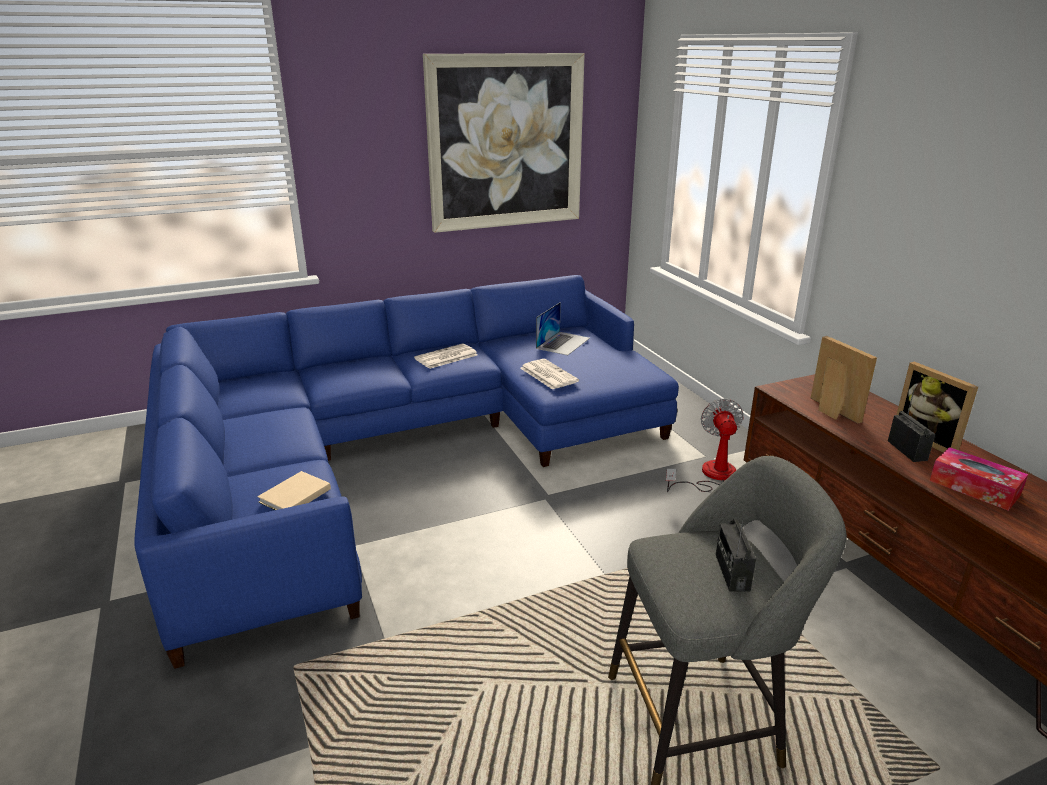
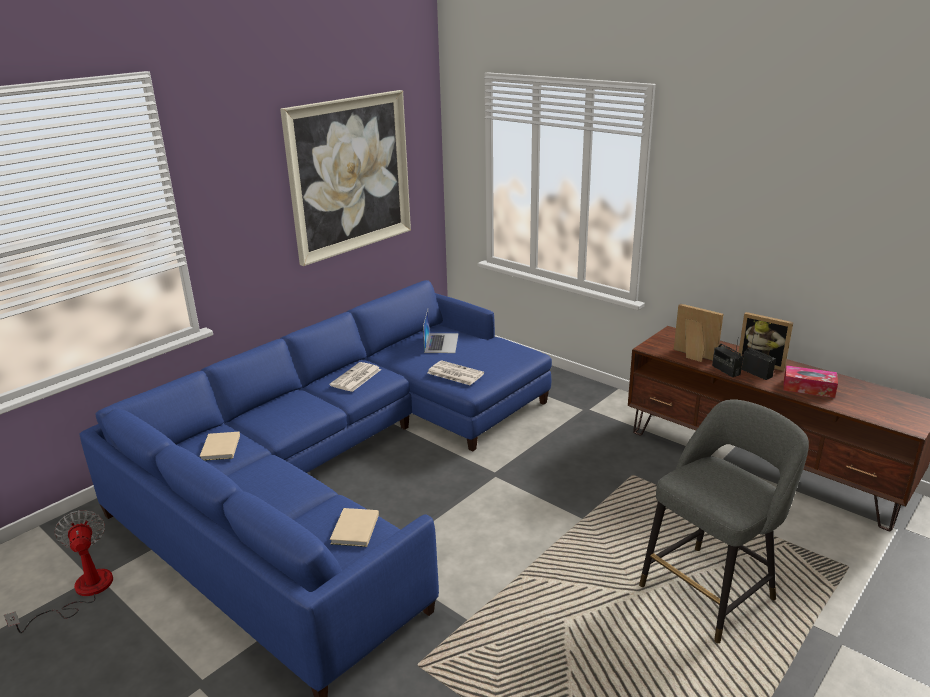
camera: 25 degrees left, 0 degrees up
fan [666,399,744,492] -> fan moved to [4,510,113,633]
radio [715,518,756,591] -> radio moved to [712,341,743,377]
none -> beige book [200,432,240,461]

